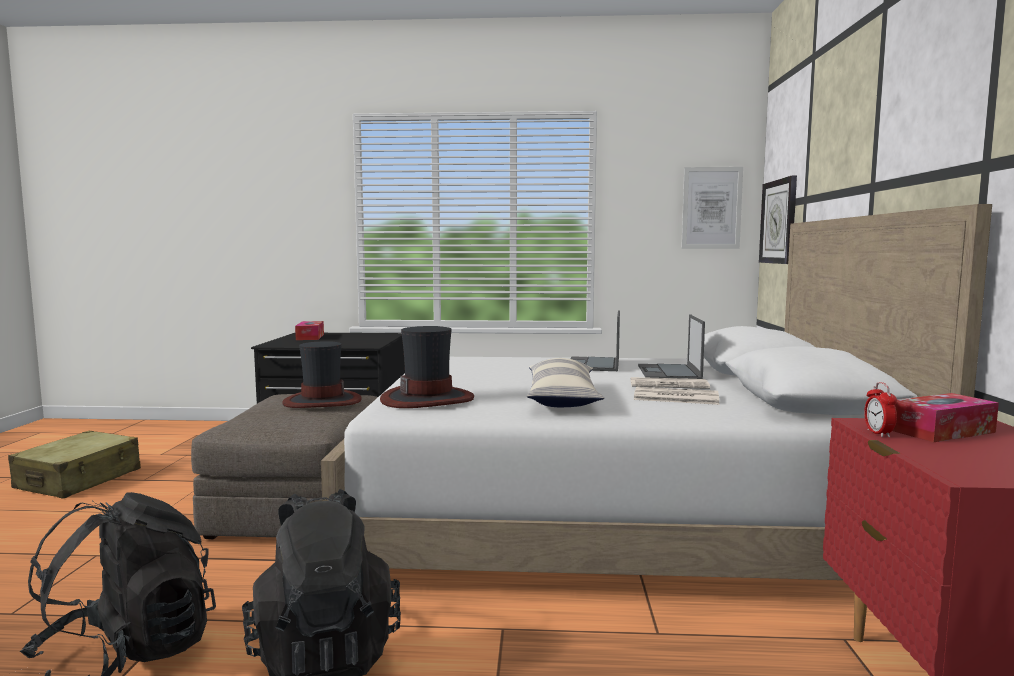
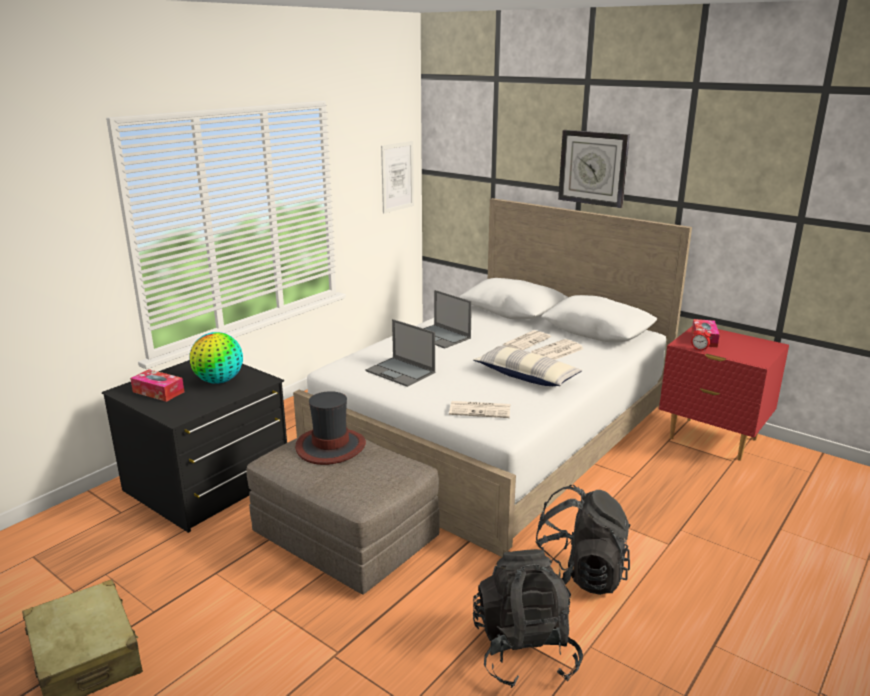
camera: 55 degrees left, 15 degrees up
hat [380,326,474,408] -> newspaper [449,401,510,418]
laptop [638,314,705,379] -> laptop moved to [365,319,435,387]
wall clock [759,176,797,264] -> wall clock moved to [558,130,630,208]
none -> globe [190,332,243,384]

